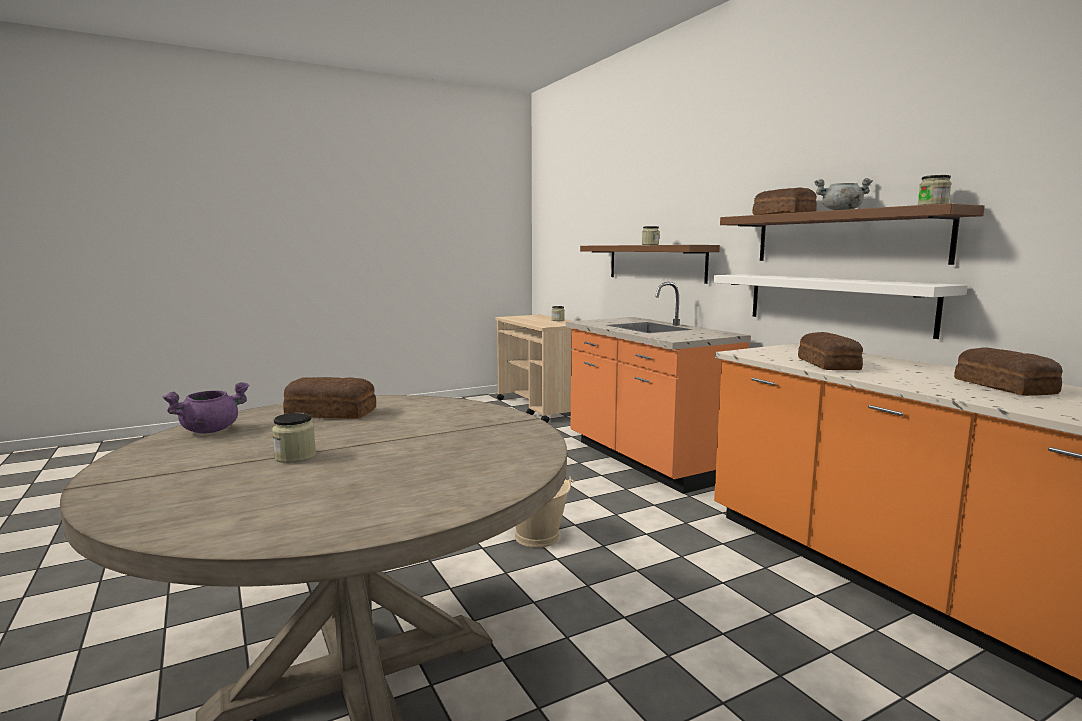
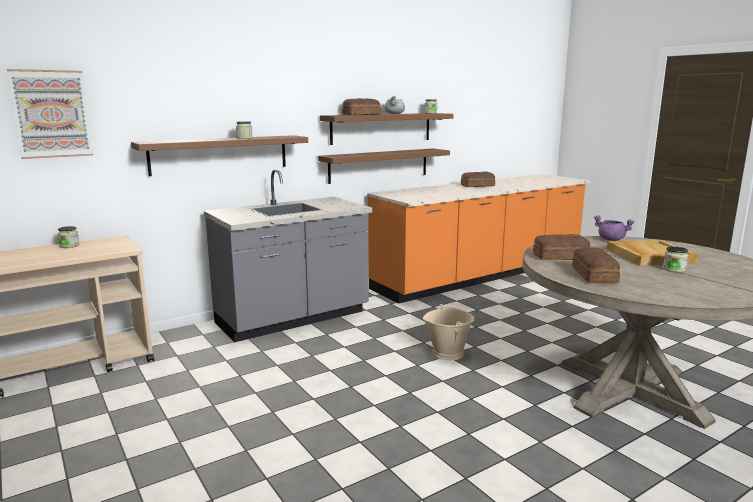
camera: 95 degrees left, 5 degrees up
purple cooking pot [163,382,249,433] -> purple cooking pot moved to [594,215,635,241]
orange counter [566,282,751,494] -> grey counter [204,169,372,342]
white shelf [714,274,968,339] -> brown shelf [318,148,450,184]
bread [798,332,863,370] -> bread moved to [533,234,590,260]
none -> picture [7,69,93,159]
none -> beige tray [607,240,699,266]

